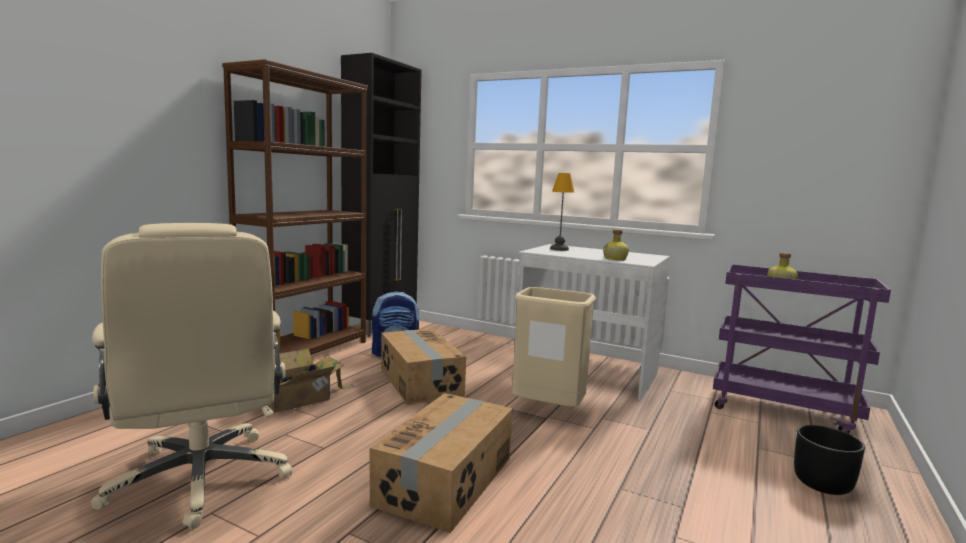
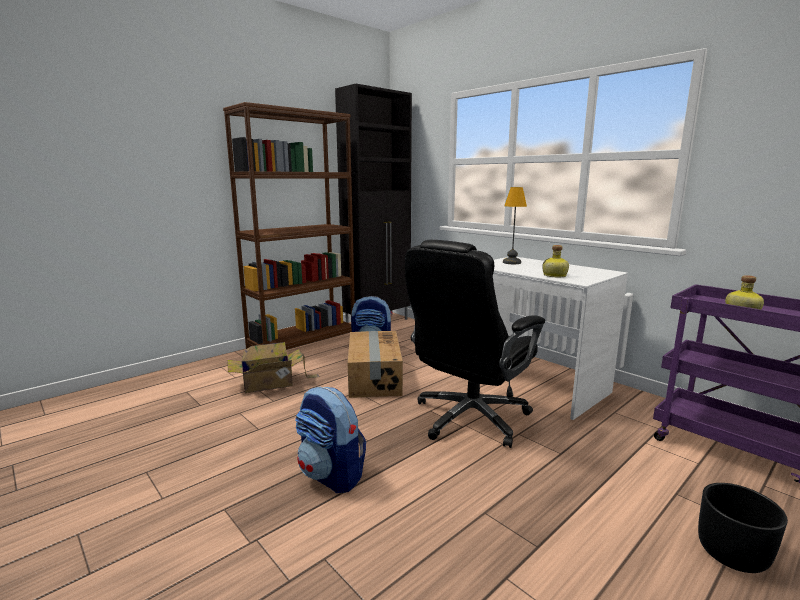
camera: 20 degrees right, 5 degrees up
beige office chair [90,223,292,529] -> none
cardboard box [370,393,513,533] -> backpack [295,387,366,493]
beige trash can [512,287,596,407] -> black office chair [405,240,545,448]

